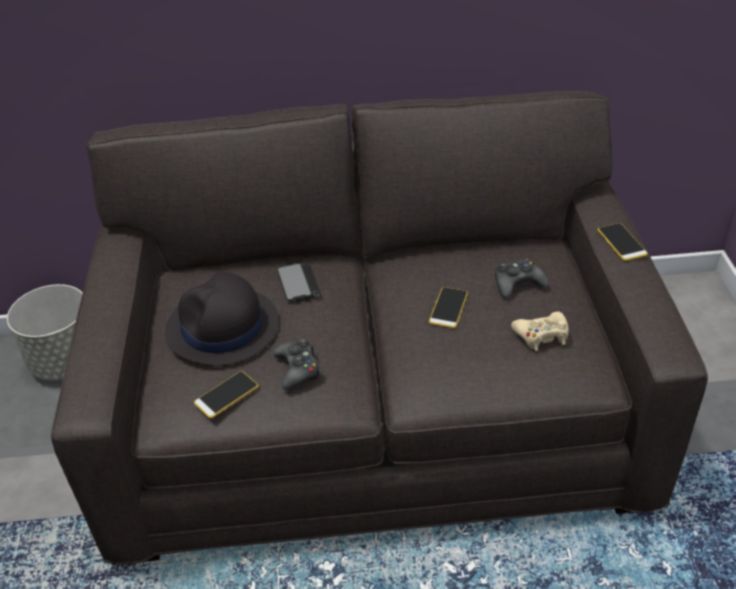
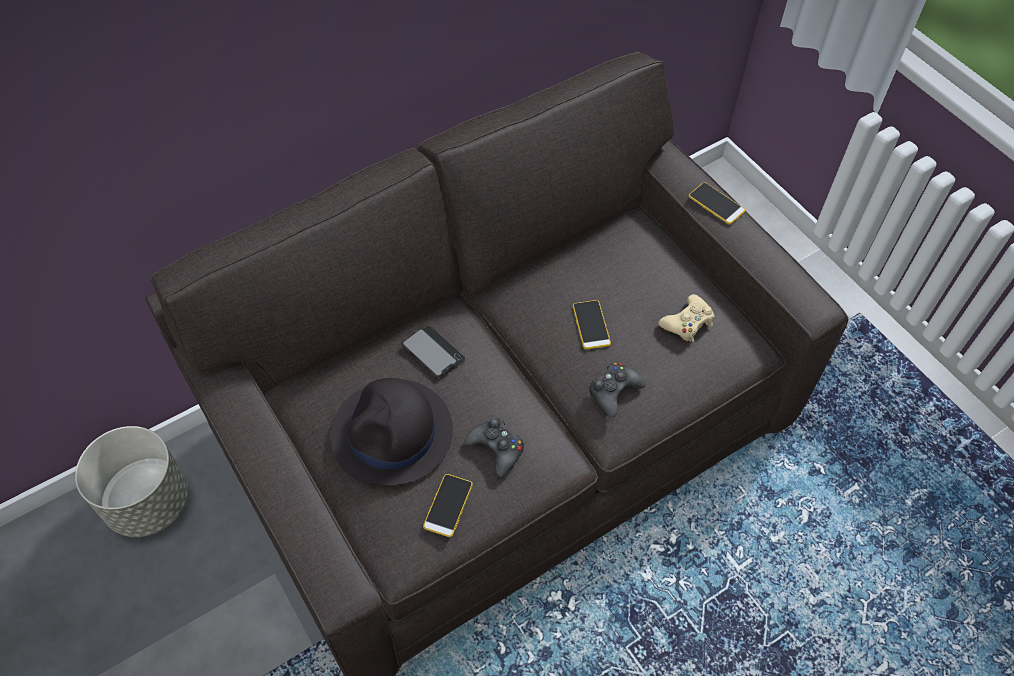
camera: 30 degrees left, 15 degrees up
black game controller [495,259,549,298] -> black game controller moved to [589,363,646,418]

